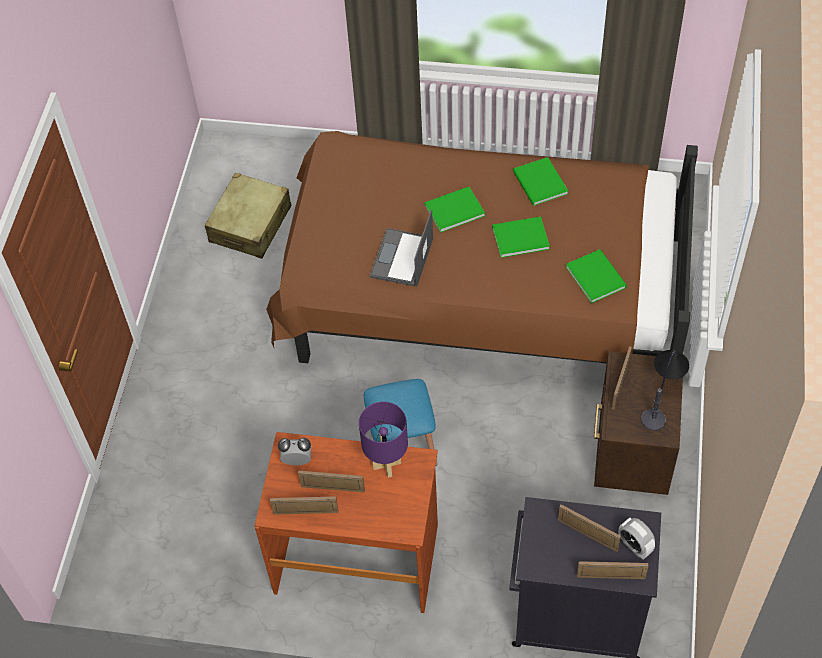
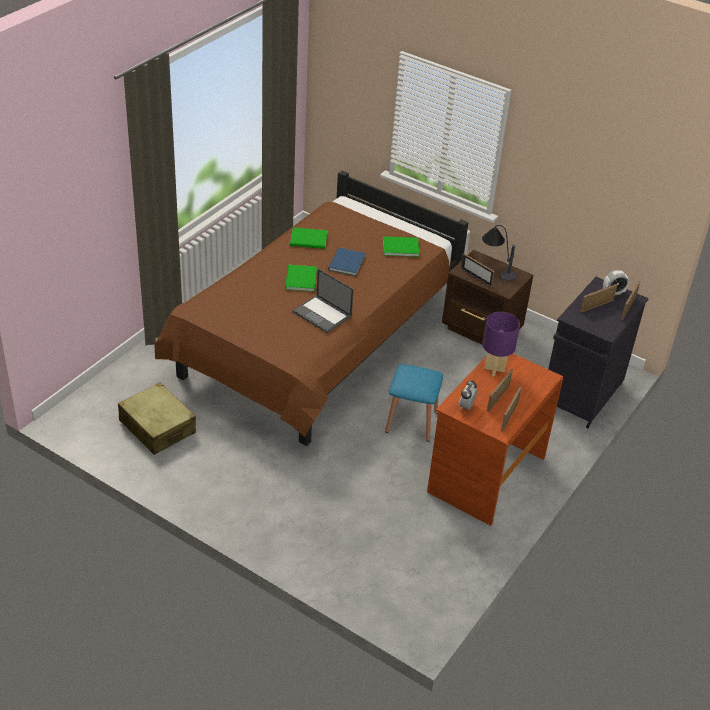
camera: 70 degrees left, 15 degrees down
green book [492,216,550,258] -> blue book [328,248,365,276]

